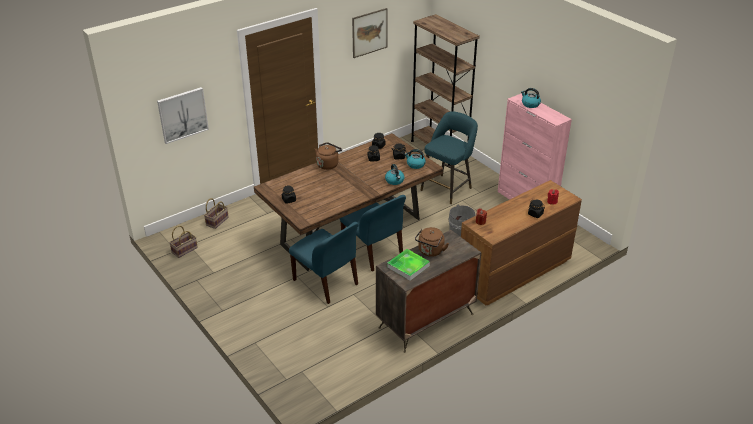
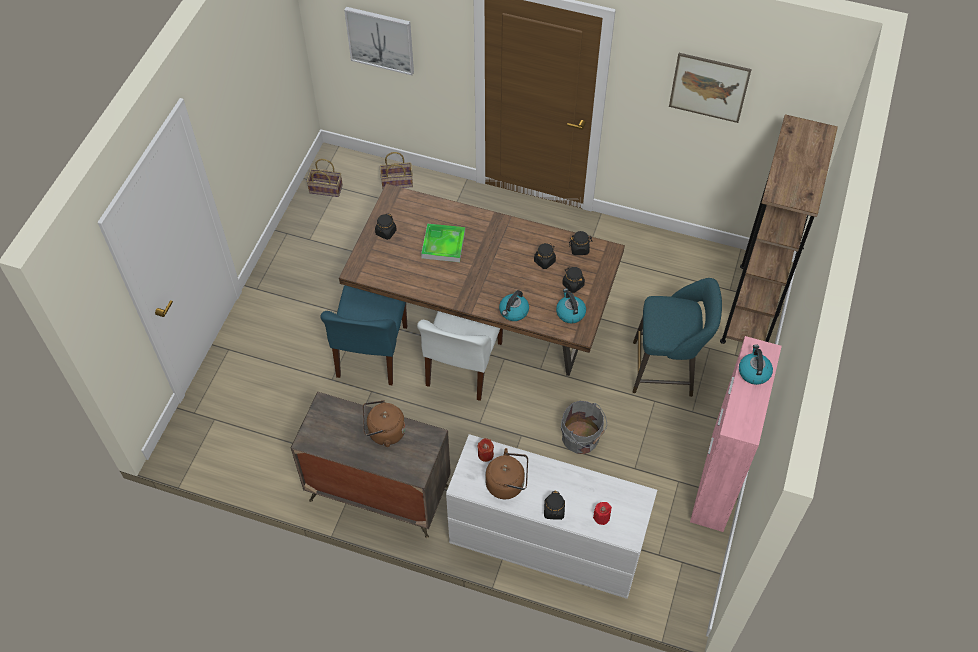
camera: 55 degrees right, 20 degrees up
brown kettle [315,142,342,170] -> brown kettle moved to [485,448,528,499]
blue chair [340,195,406,272] -> white chair [417,311,503,401]
tray [387,249,430,281] -> tray moved to [421,223,465,262]
brown dresser [461,180,582,306] -> white dresser [446,434,657,599]

